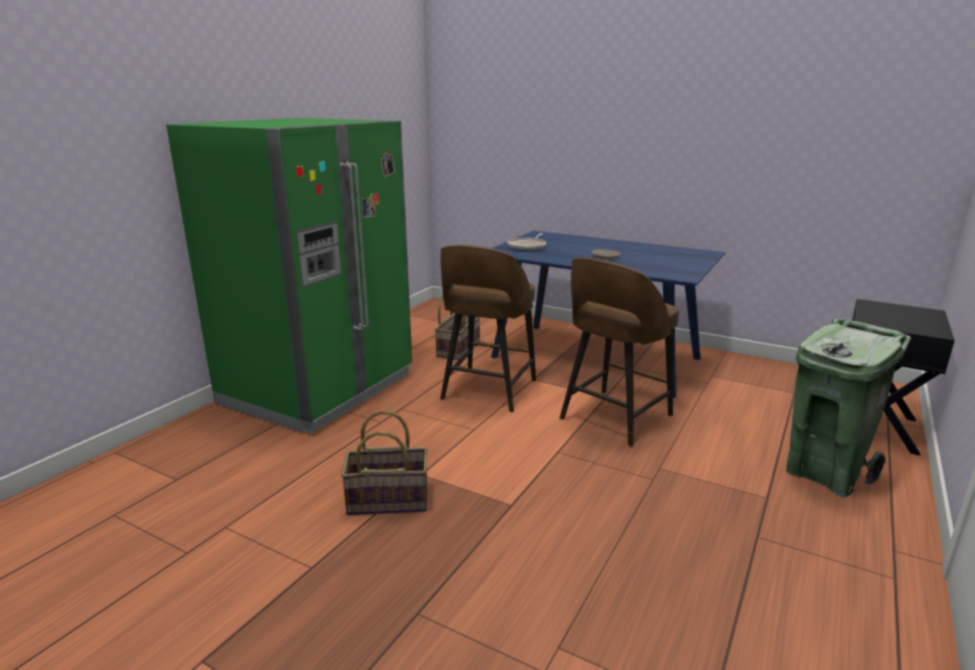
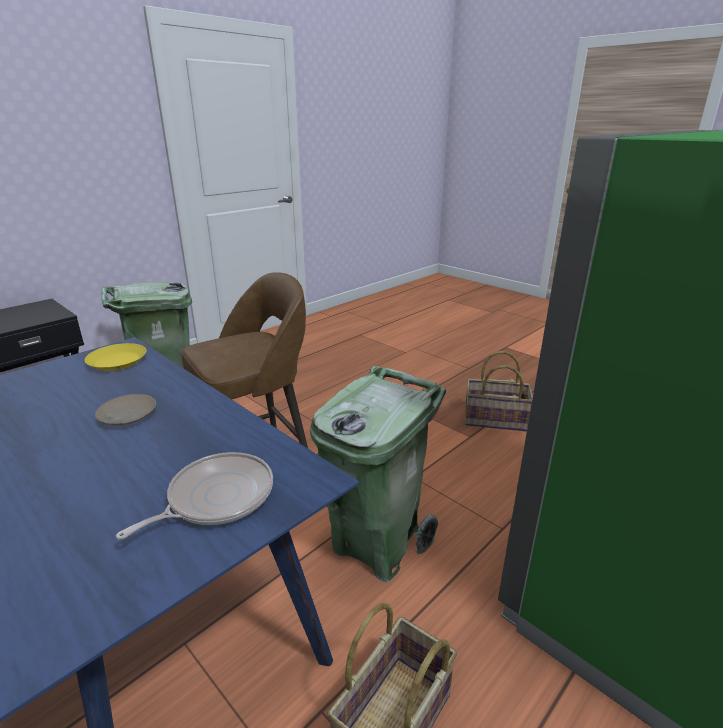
camera: 165 degrees left, 5 degrees up
brown stool [440,245,536,412] -> green trash can [310,366,446,582]
none -> yellow plate [85,343,147,371]

